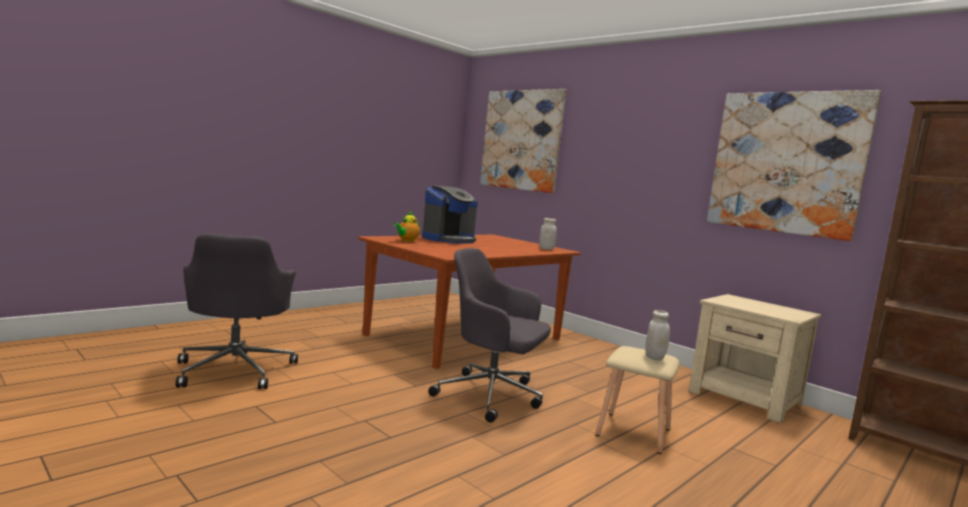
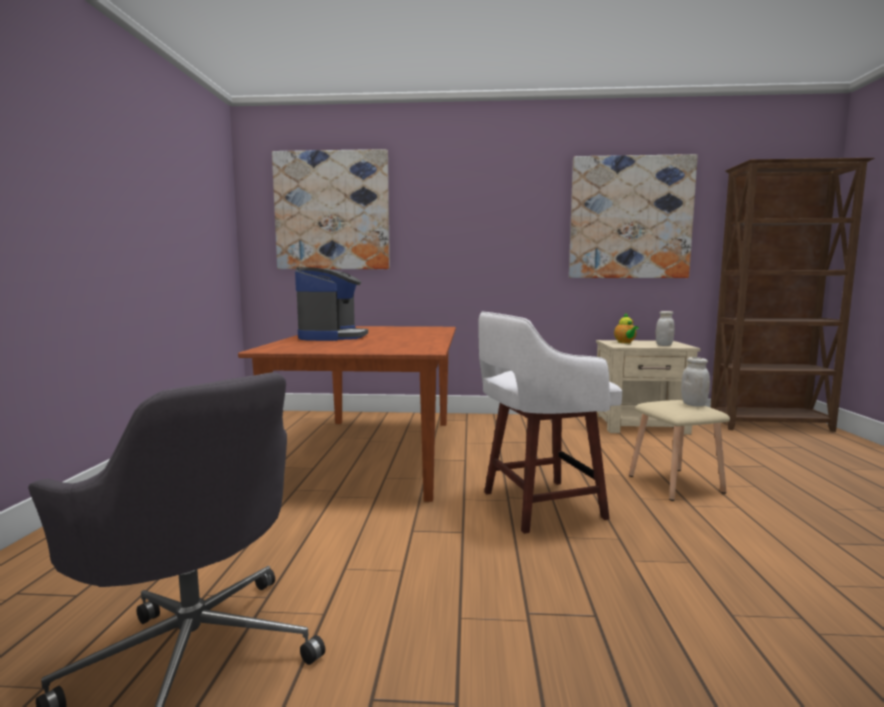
camera: 40 degrees left, 0 degrees up
teapot [393,211,420,242] -> teapot moved to [614,312,639,343]
grey office chair [428,248,551,423] -> white stool [478,311,622,534]
white jar [539,218,557,250] -> white jar moved to [656,311,675,346]

